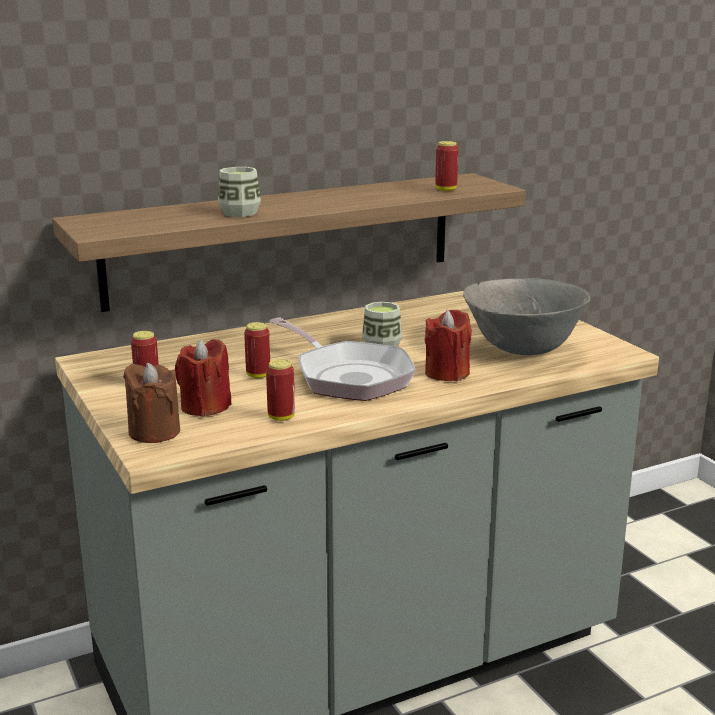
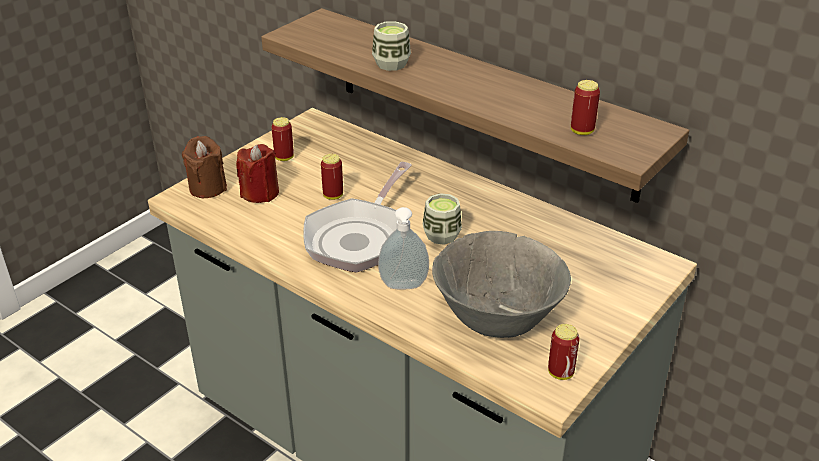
camera: 65 degrees right, 15 degrees up
can [266,359,295,421] -> can moved to [548,324,580,380]
red candle [425,310,472,381] -> soap dispenser [378,207,429,290]

